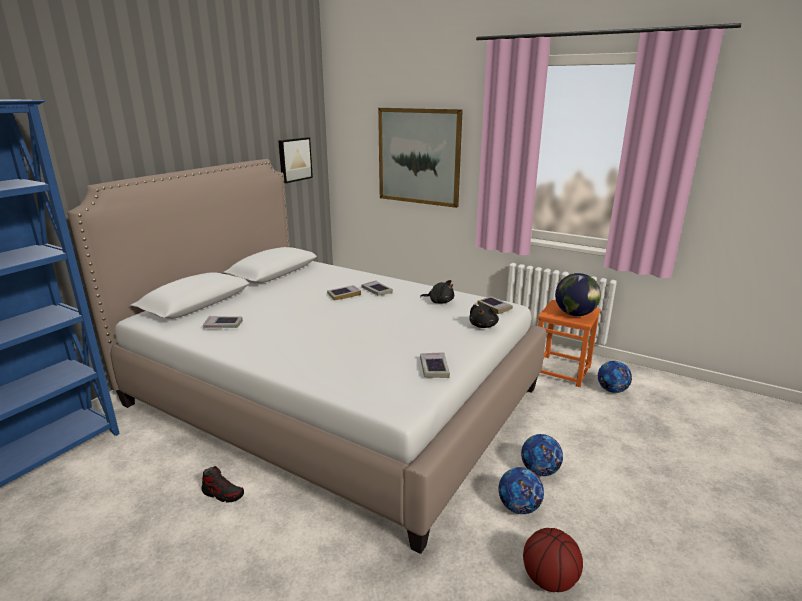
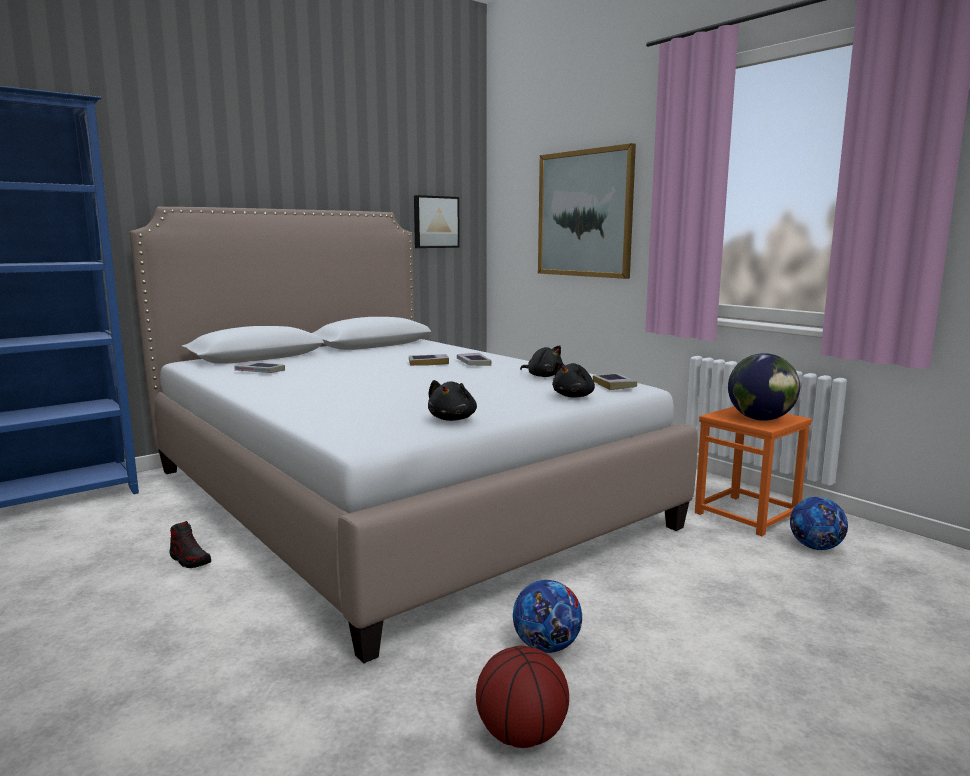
camera: 20 degrees right, 10 degrees down
book [420,352,450,378] -> black plush toy [428,380,477,421]
football [521,434,563,476] -> none

